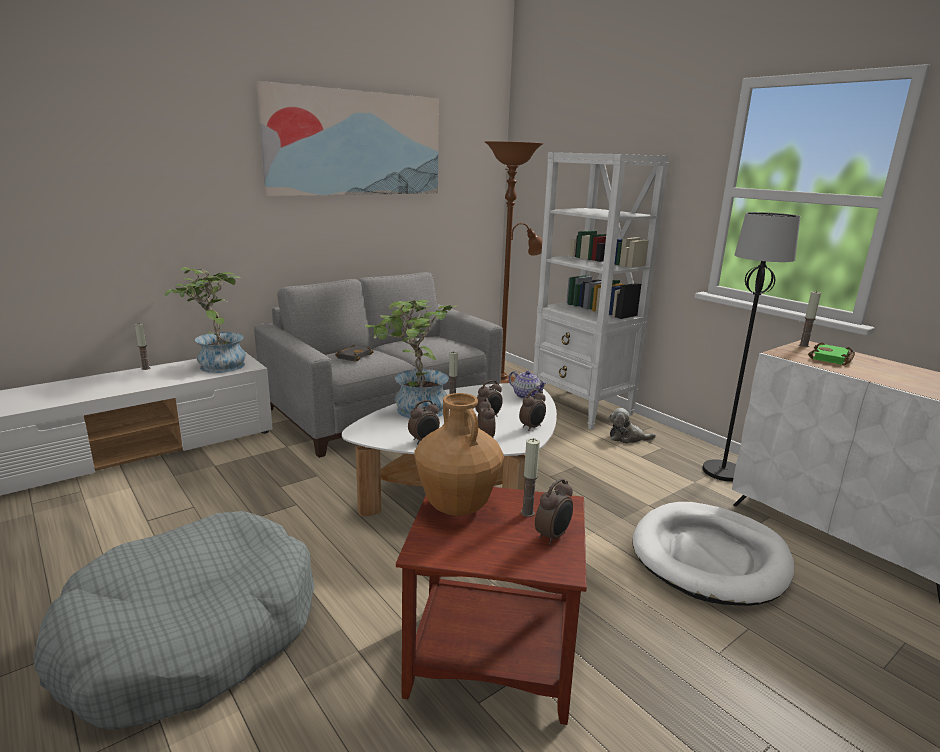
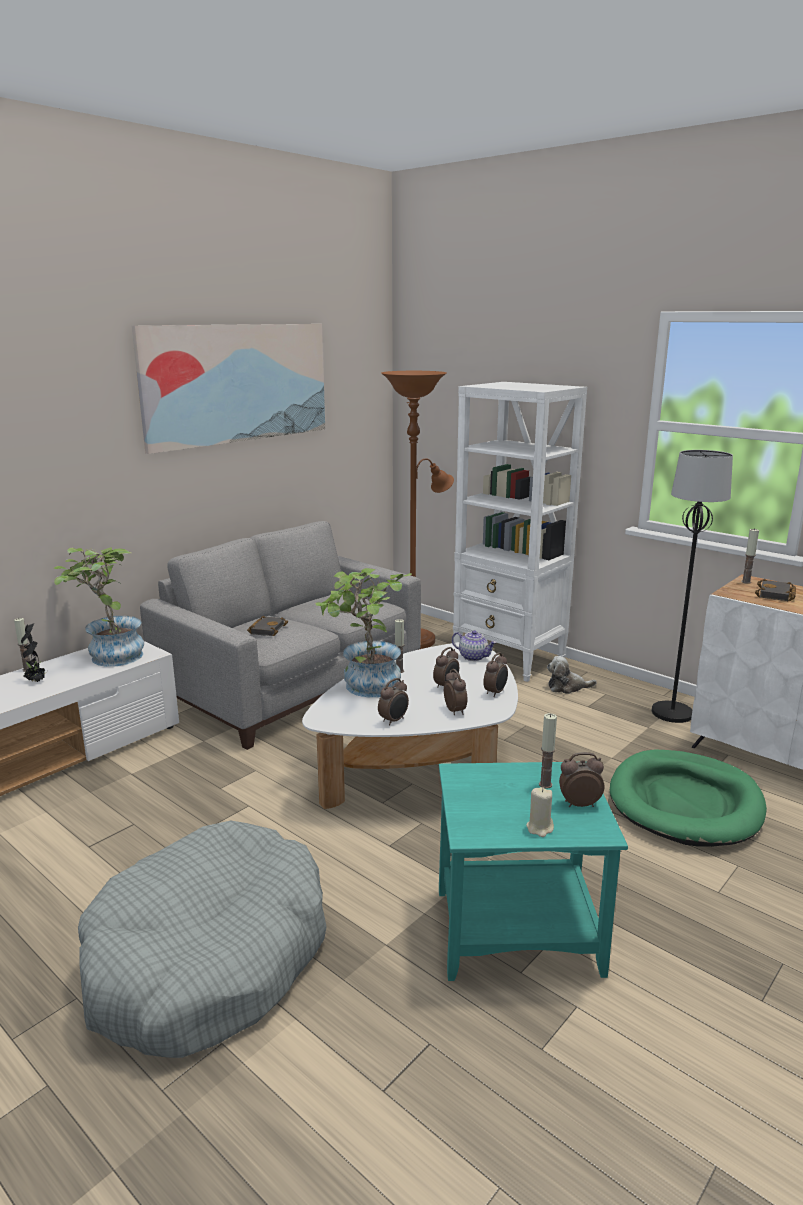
camera: 10 degrees left, 0 degrees up
brown side table [396,487,587,725] -> turquoise side table [439,762,628,981]
brown vase [414,393,504,516] -> none
alarm clock [535,478,573,545] -> alarm clock turned 120 degrees counterclockwise [559,752,604,807]
white dog bed [632,502,794,606] -> green dog bed [610,749,767,847]
green book [808,342,855,365] -> black book [755,579,796,601]
none -> potted plant [21,623,47,682]
none -> beige candle [526,787,554,837]

